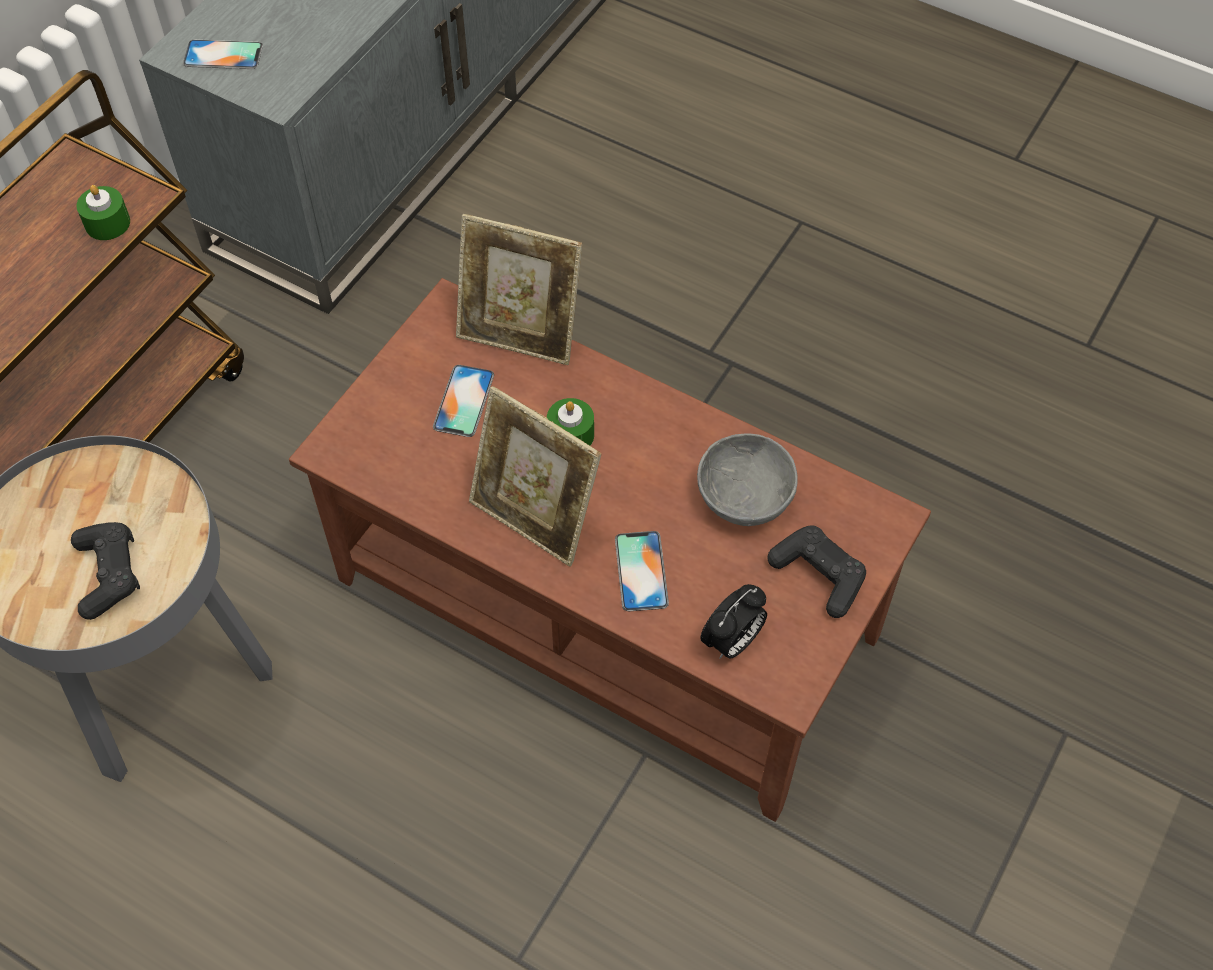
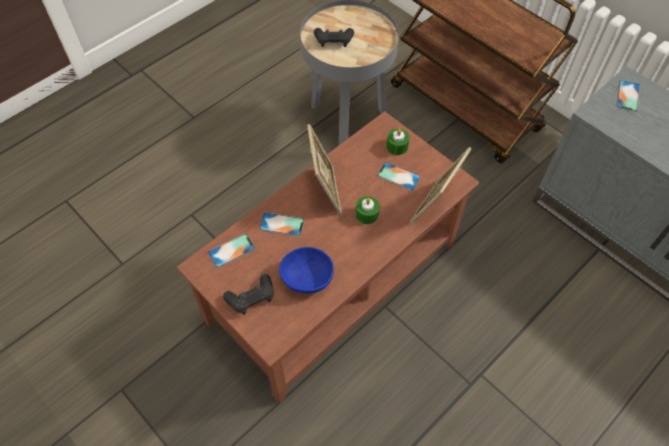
camera: 105 degrees right, 0 degrees up
green candle [76,185,130,240] -> green candle moved to [386,129,410,155]
picture frame [469,386,601,567] -> picture frame turned 120 degrees clockwise [307,124,342,214]
grey bowl [697,433,798,526] -> blue bowl [279,247,334,294]
alarm clock [700,584,767,659] -> phone [208,234,256,268]

